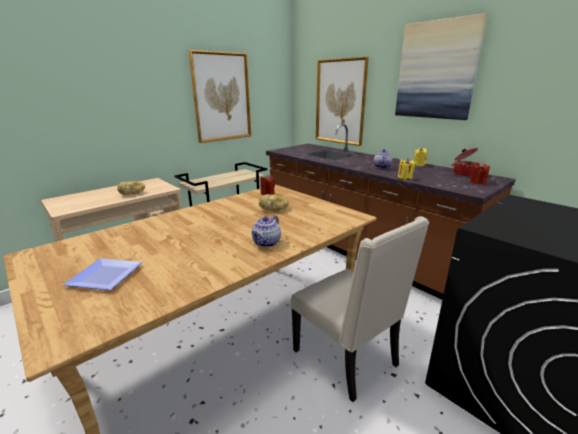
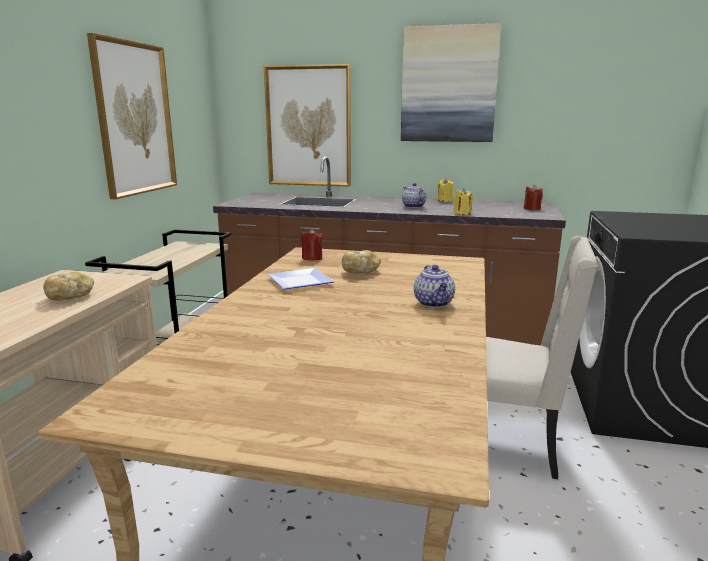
camera: 35 degrees left, 5 degrees down
plate [63,258,143,290] -> plate moved to [267,268,335,290]
cooking pot [451,148,478,176] -> none

